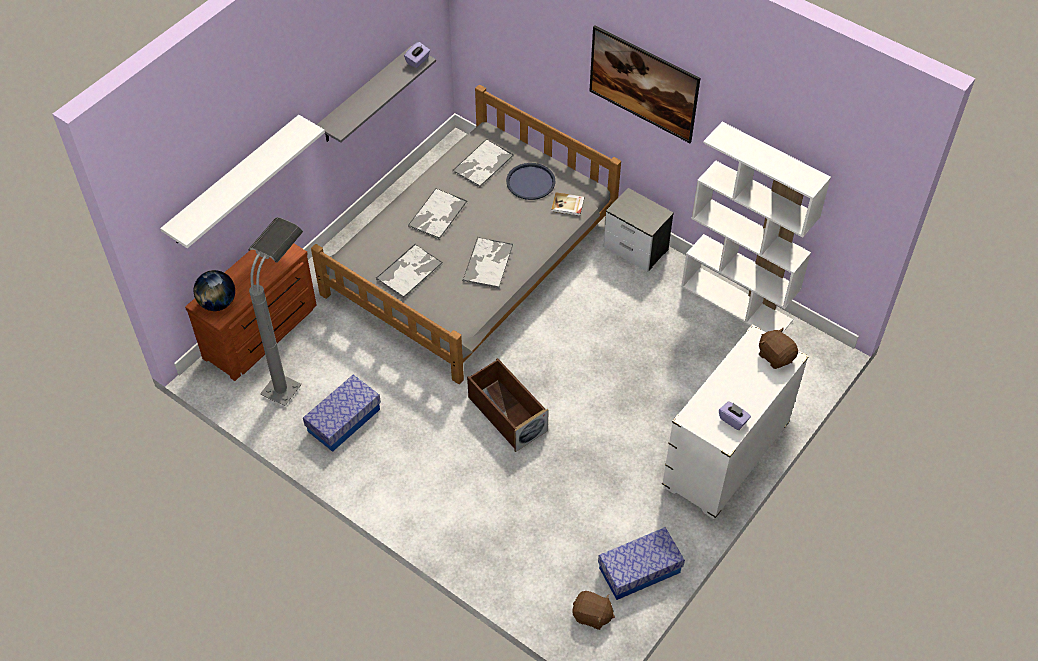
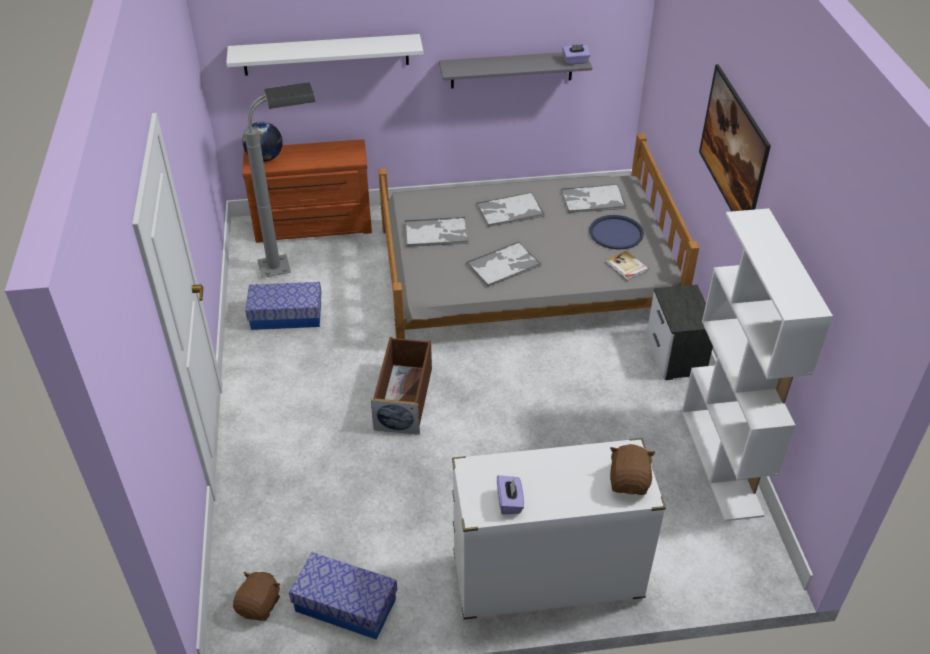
camera: 45 degrees right, 10 degrees down
brown plush toy [572,591,615,630] -> brown plush toy turned 135 degrees counterclockwise [233,572,280,621]

